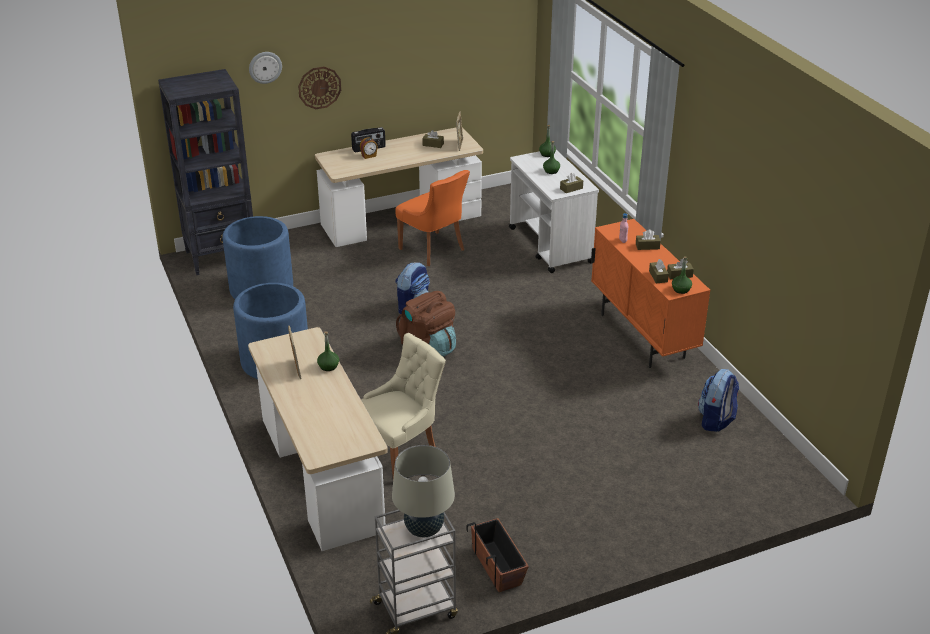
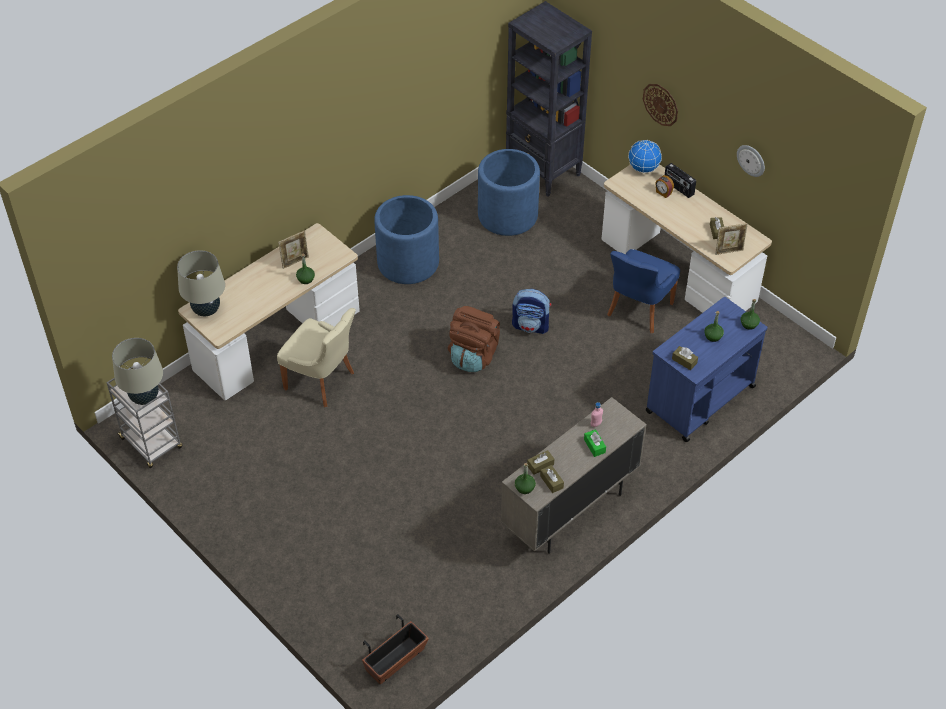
camera: 70 degrees right, 15 degrees up
wall clock [249,52,282,84] -> wall clock moved to [737,145,765,177]
orange chair [395,170,470,266] -> blue chair [607,249,680,333]
planter [467,518,529,592] -> planter moved to [362,615,429,685]
white cart [509,150,599,273] -> blue cart [645,297,768,442]
orange cabinet [591,219,710,368] -> beige cabinet [501,397,647,554]
brown tissue box [636,230,661,250] -> green tissue box [584,429,606,457]
backpack [698,369,739,432] -> none
none -> beige table lamp [177,250,225,316]
none -> globe [628,140,662,173]

